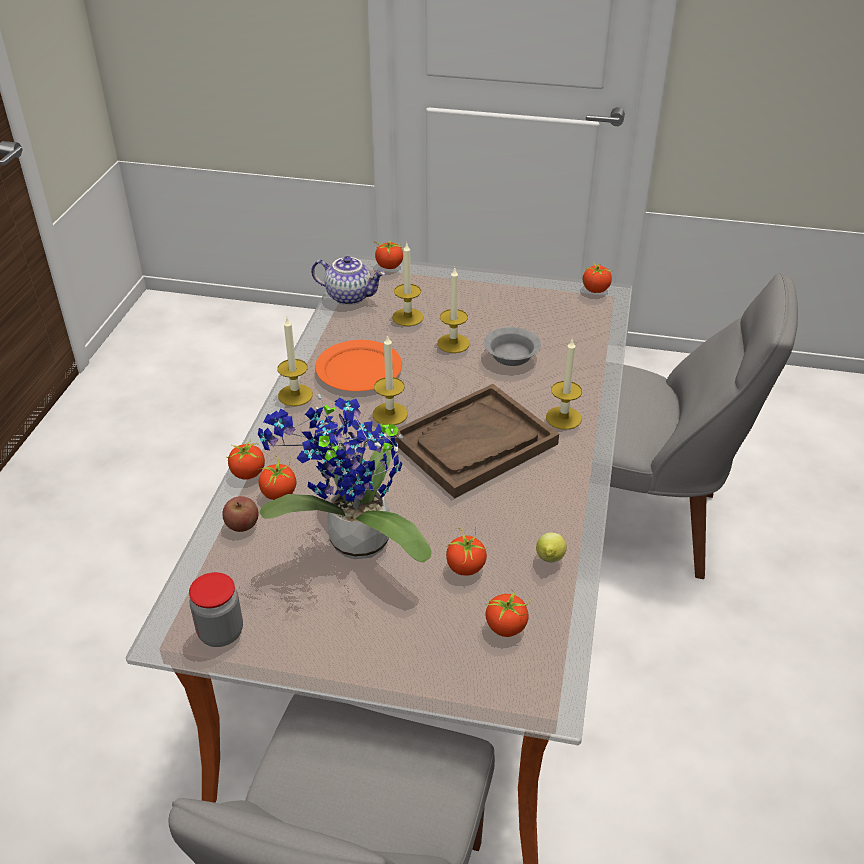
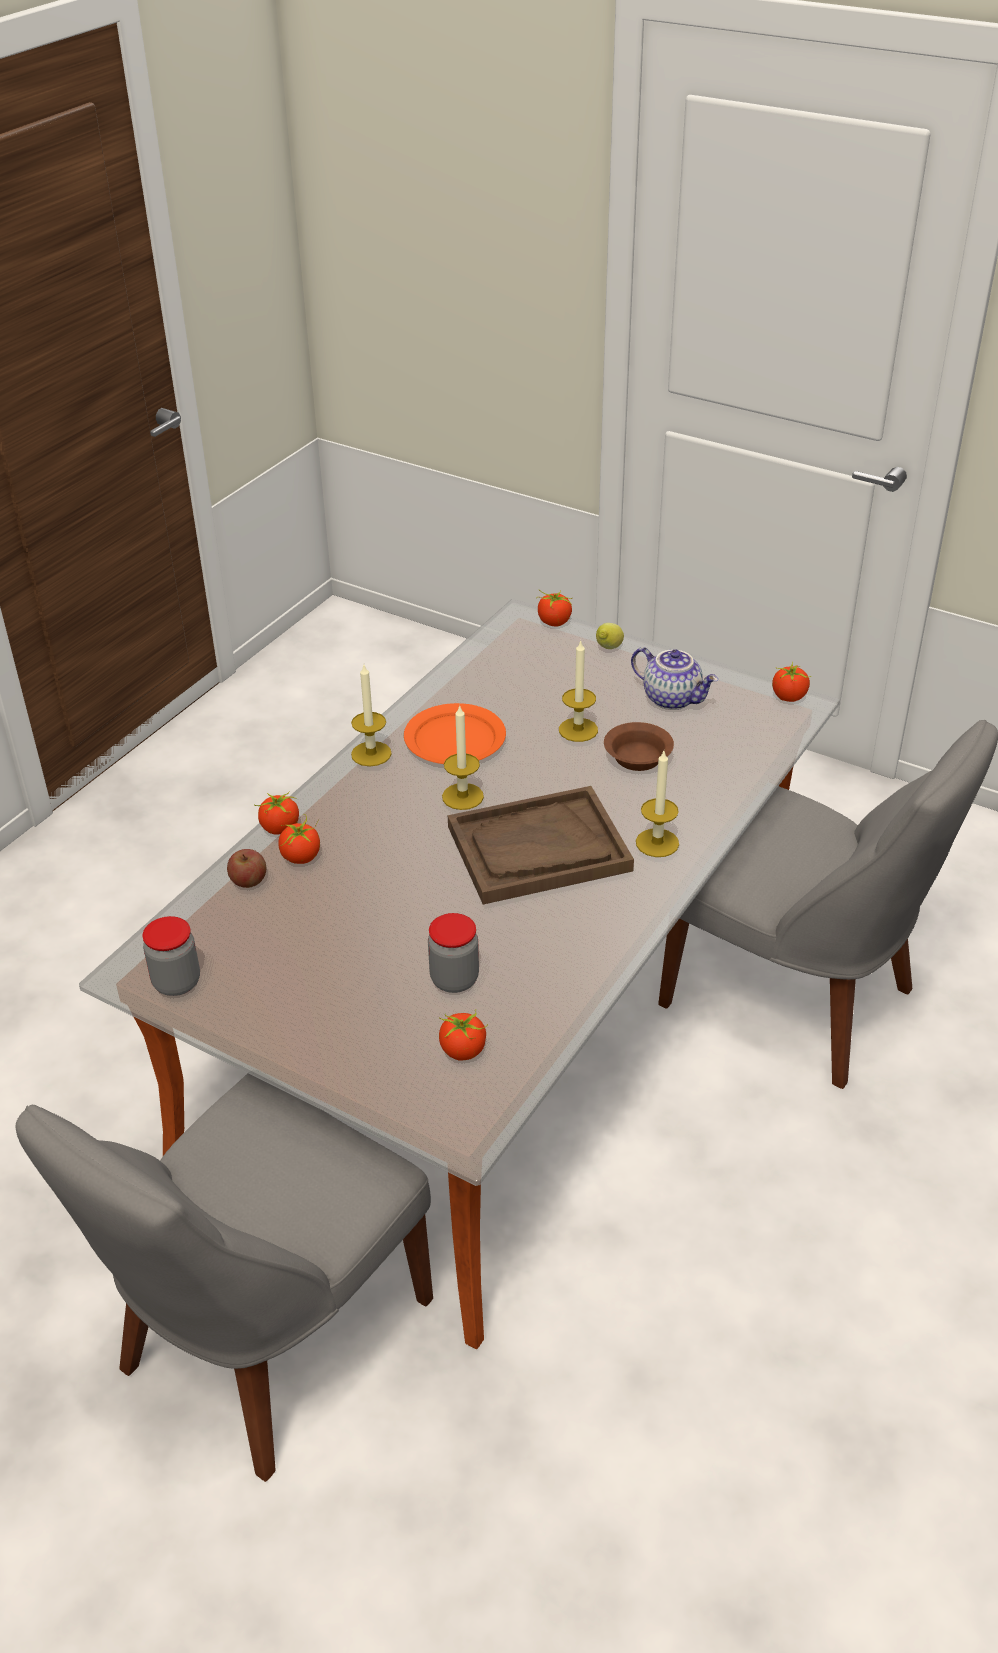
camera: 20 degrees right, 0 degrees up
potted plant [258,394,432,563] -> none
teapot [311,256,385,305] -> teapot moved to [631,647,718,710]
candle [392,242,424,326] -> none
tomato [446,528,487,576] -> jar [428,913,479,993]
grey bowl [484,327,541,366] -> brown bowl [604,722,674,771]
lemon [536,532,567,563] -> lemon moved to [596,623,624,649]

